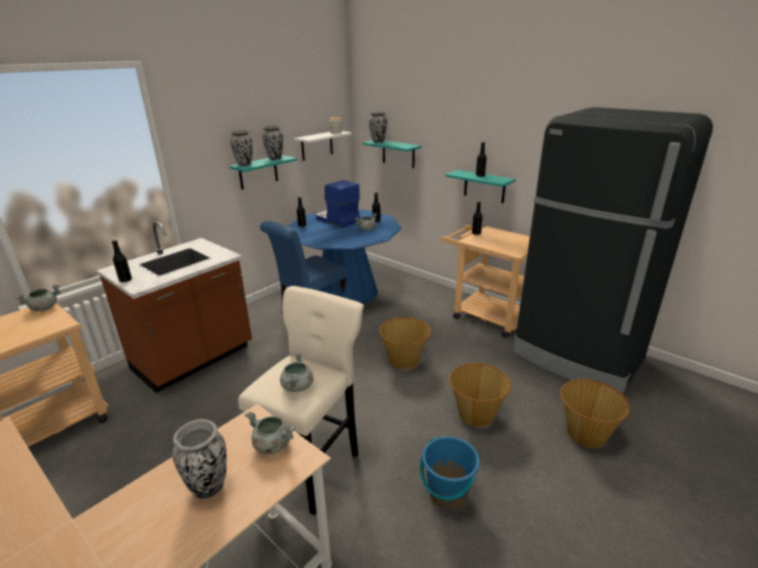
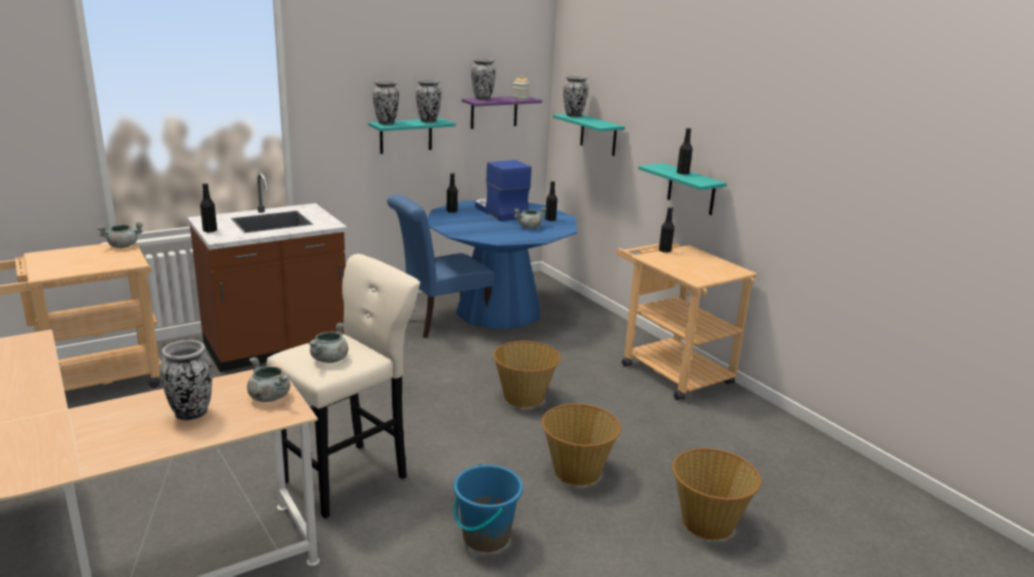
camera: 15 degrees right, 5 degrees down
white shelf [294,131,352,161] -> purple shelf [461,96,542,129]
black fridge [514,107,713,394] -> none
none -> vase [471,58,496,100]

